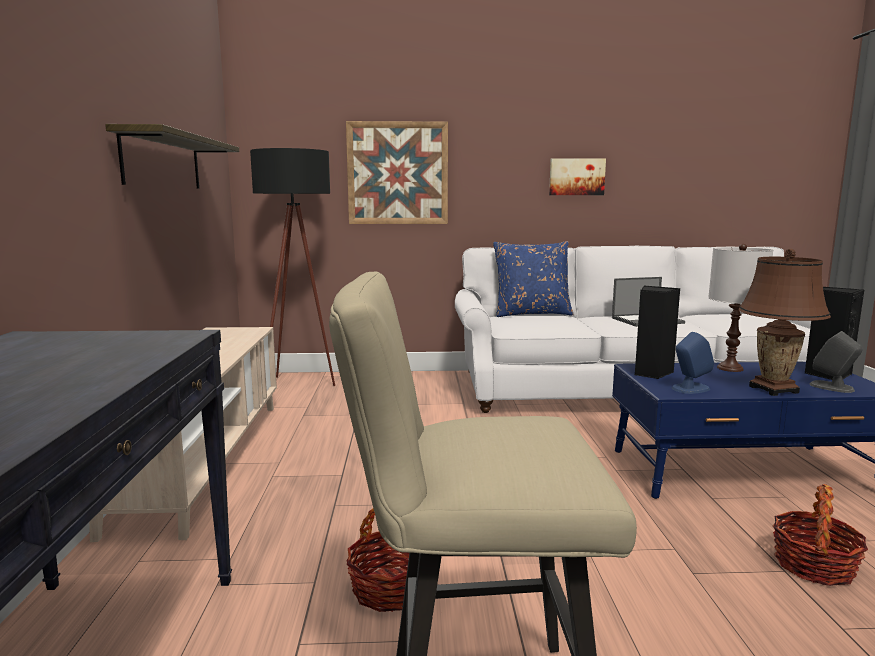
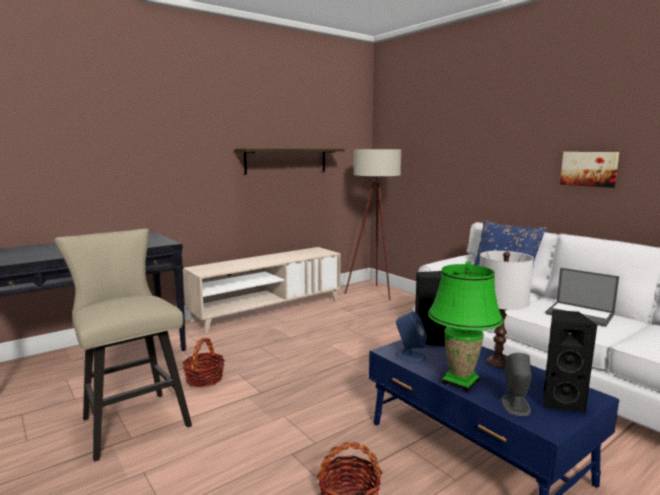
camera: 55 degrees right, 0 degrees up
black floor lamp [250,148,335,386] -> beige floor lamp [345,149,401,300]
picture [346,121,448,224] -> none
brown table lamp [738,249,831,396] -> green table lamp [428,261,503,393]

